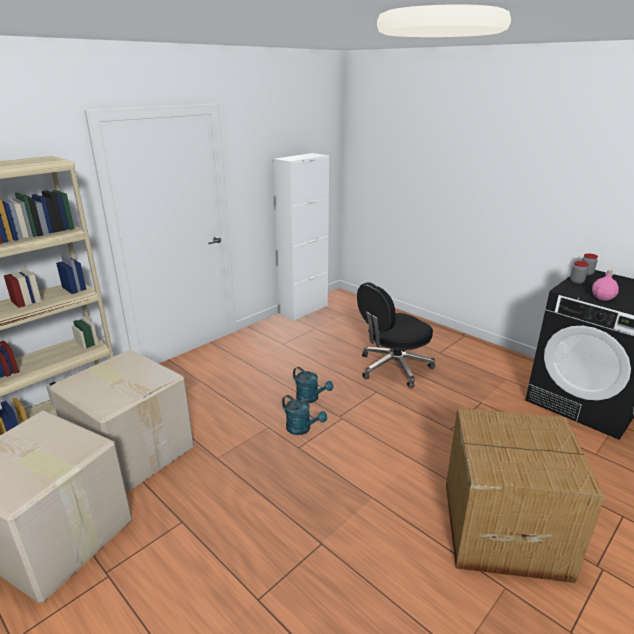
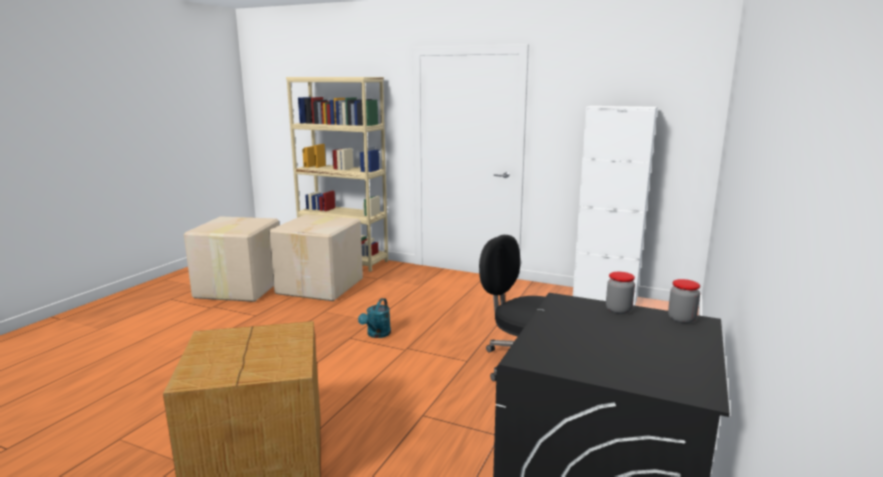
camera: 70 degrees right, 10 degrees down
turquoise watering can [293,367,334,403] -> none
pink bottle [592,270,619,301] -> none

